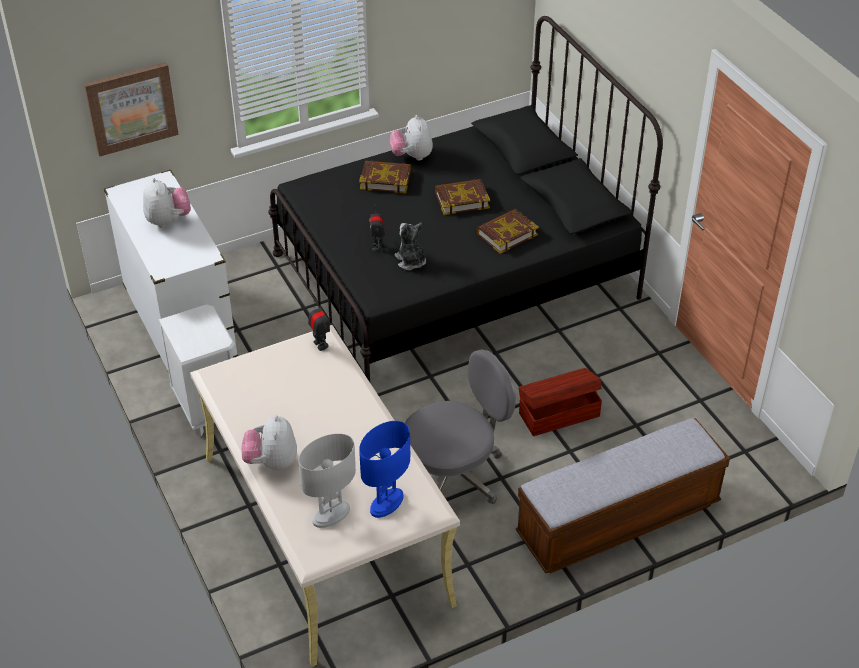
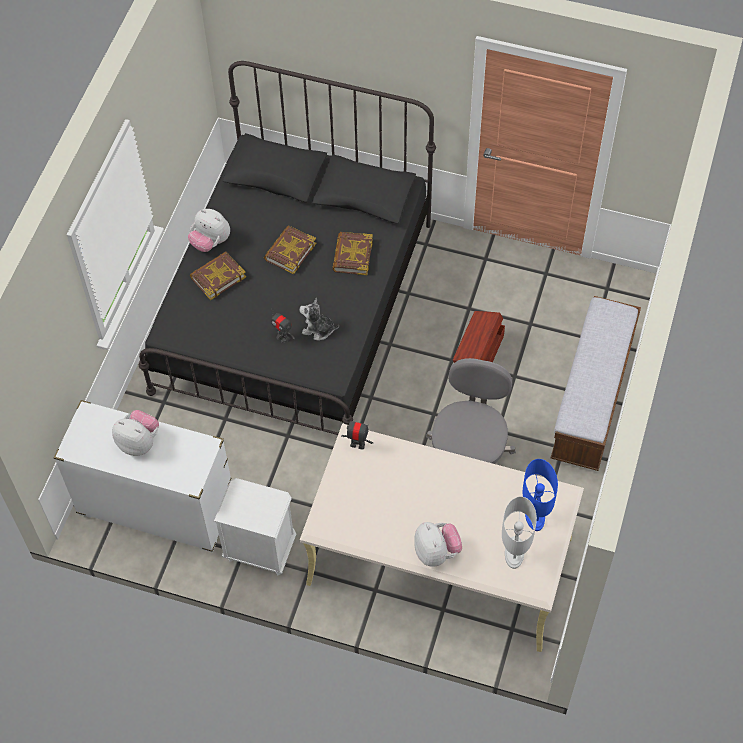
camera: 45 degrees left, 15 degrees up
picture [84,62,179,156] -> none
plush toy [241,415,297,470] -> plush toy turned 150 degrees counterclockwise [414,522,462,567]

